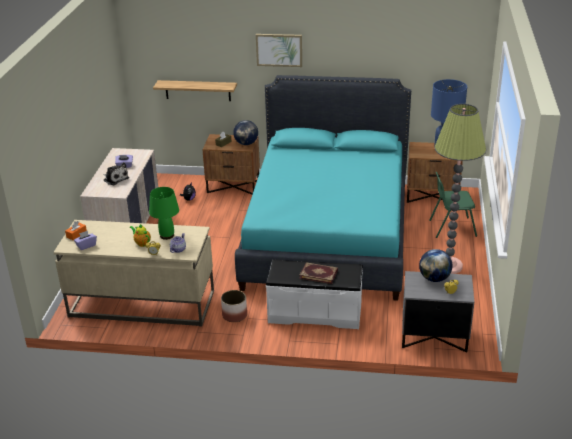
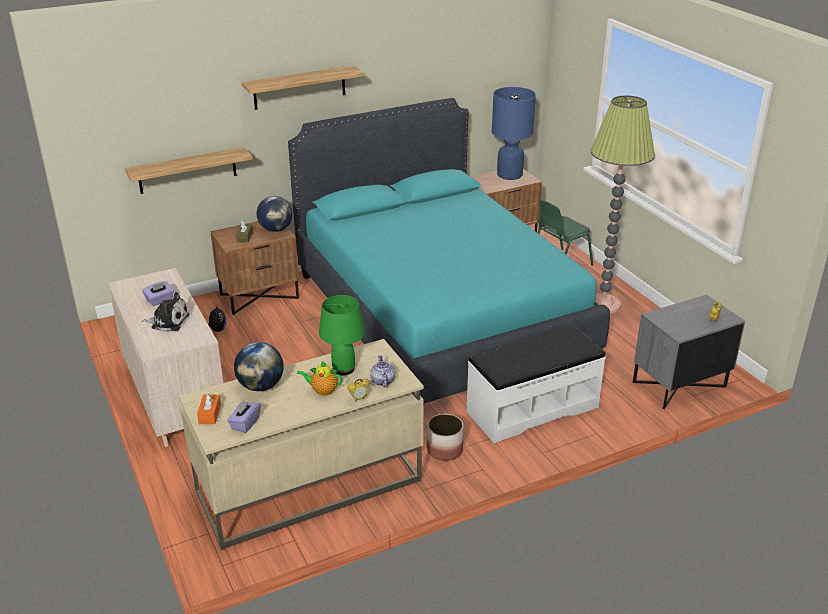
camera: 35 degrees left, 0 degrees up
picture [256,34,302,67] -> shelf [242,65,365,110]
book [299,262,338,284] -> none
globe [419,249,452,282] -> globe moved to [234,342,284,391]

